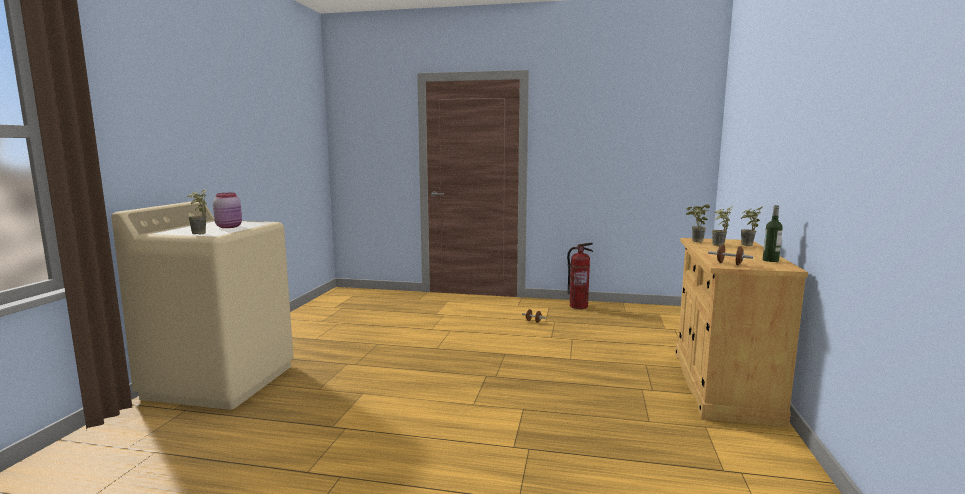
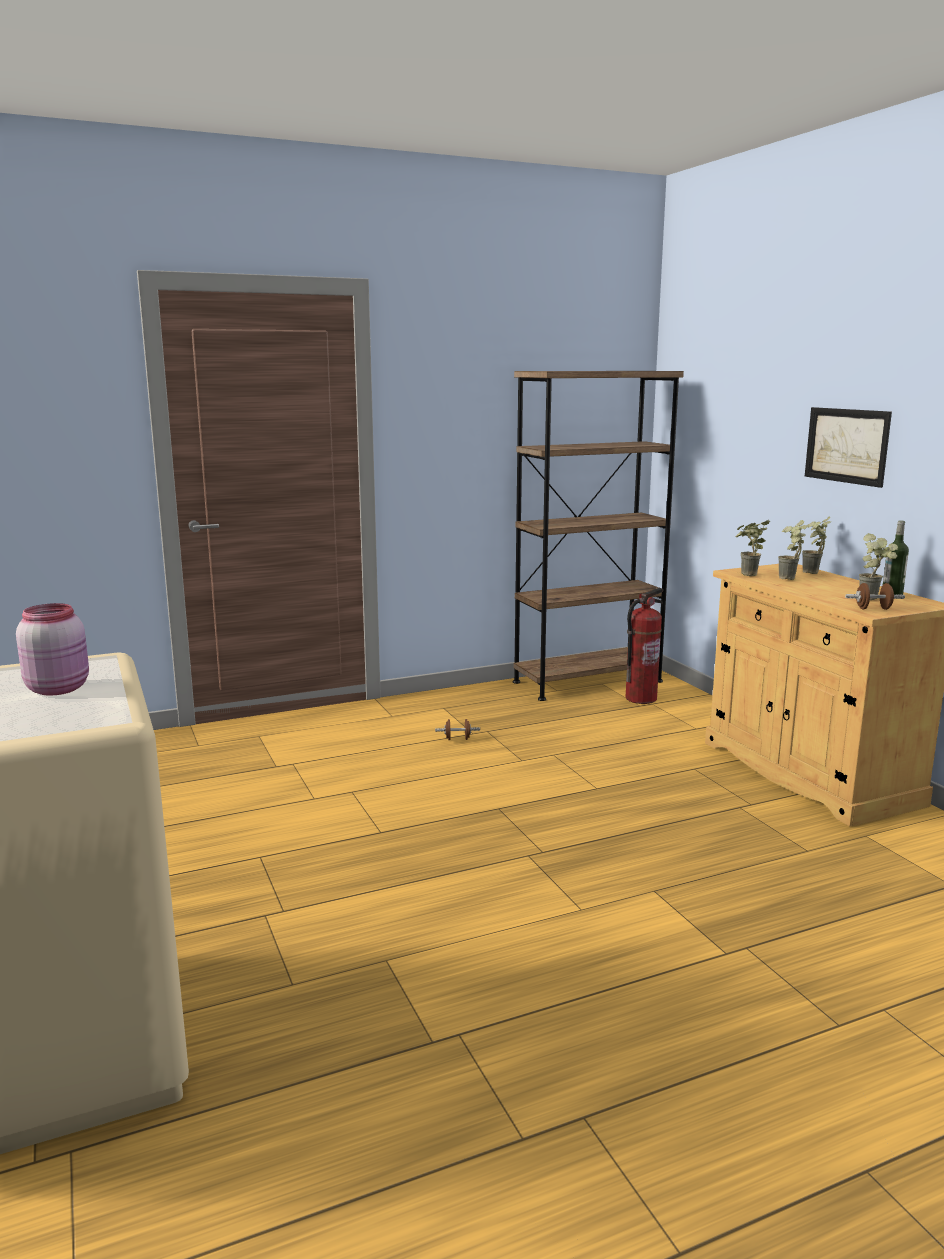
camera: 35 degrees left, 5 degrees up
potted plant [187,187,207,234] -> potted plant moved to [859,533,898,600]
fire extinguisher [567,243,593,309] -> fire extinguisher moved to [626,588,663,704]
none -> brown bookcase [513,371,684,701]
none -> picture [805,407,892,488]

